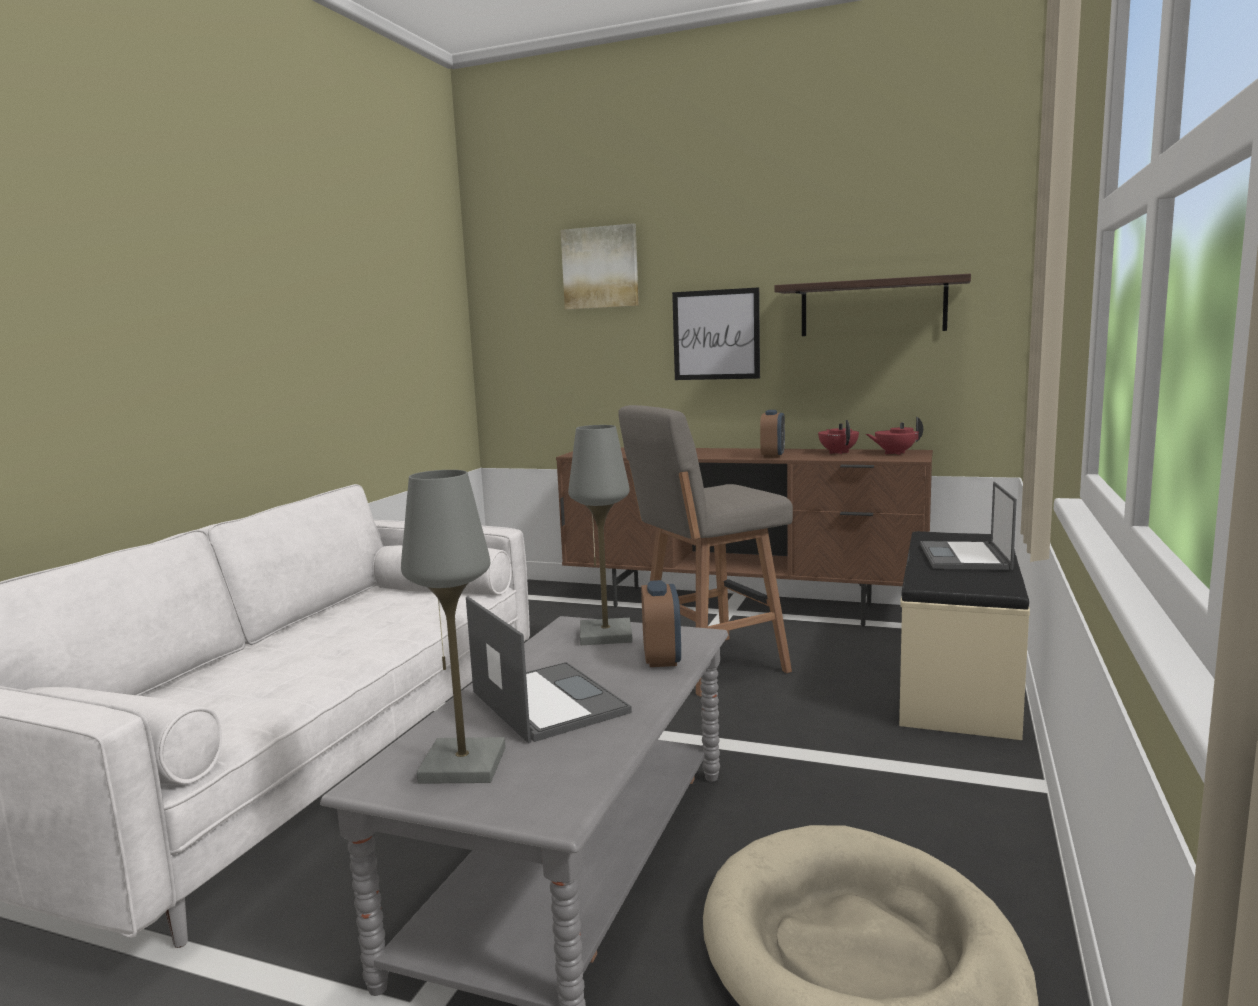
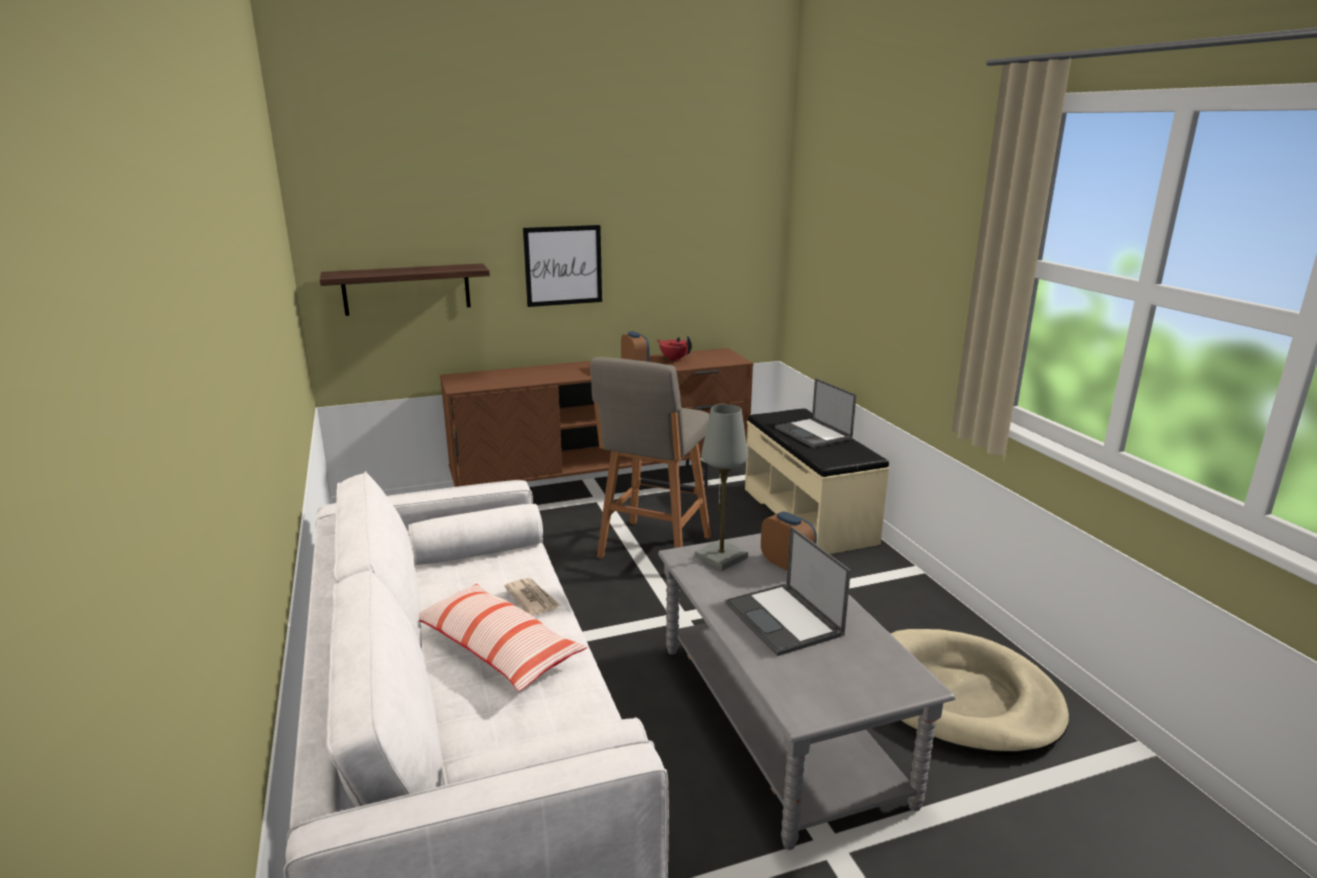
camera: 40 degrees left, 10 degrees up
grey table lamp [401,470,505,784] -> none
laptop [466,596,632,743] -> laptop turned 135 degrees counterclockwise [725,526,851,656]
picture [561,223,639,309] -> none
shelf [774,274,971,336] -> shelf moved to [320,263,490,316]
red teapot [866,417,923,455] -> none
none -> pillow [418,584,587,691]
none -> newspaper [504,578,561,616]

